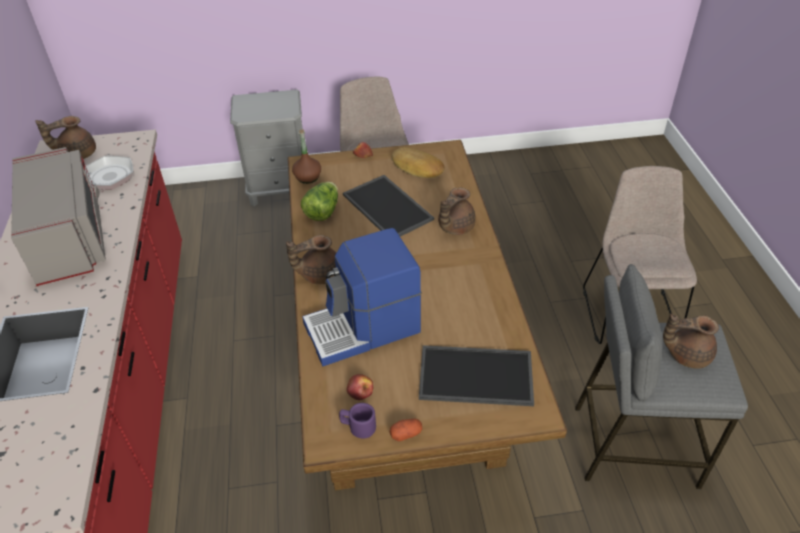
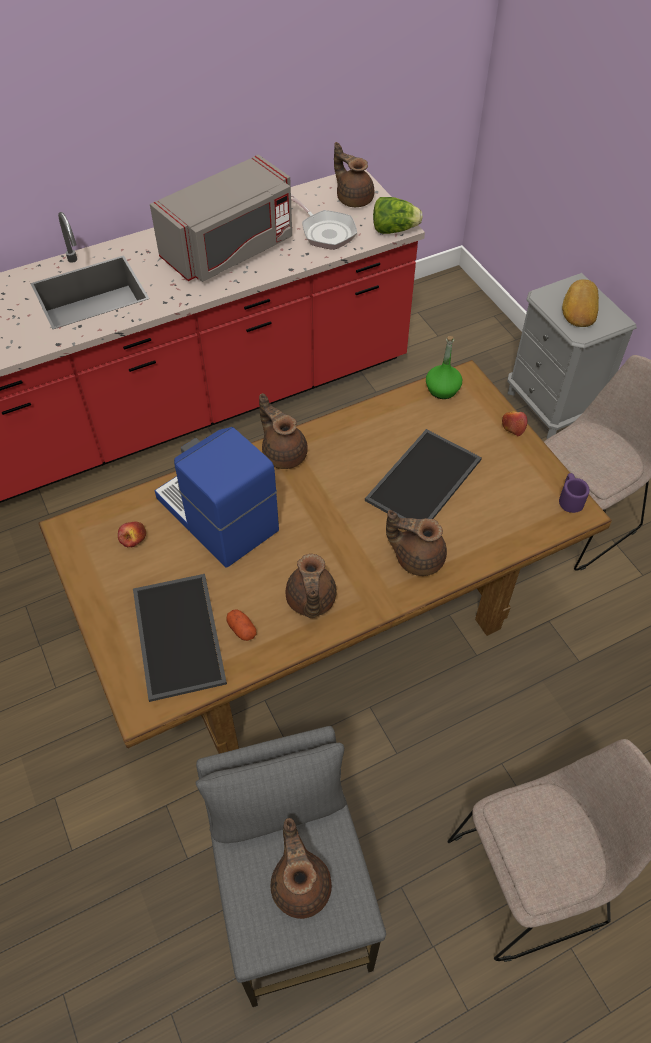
camera: 70 degrees right, 10 degrees up
brown bottle [292,129,321,184] -> green bottle [426,336,462,399]
lettuce [301,182,338,221] -> lettuce moved to [373,197,423,234]
purple mug [339,403,376,438] -> purple mug moved to [559,473,589,513]
potato [390,419,422,441] -> potato moved to [226,609,256,641]
bread [391,148,445,178] -> bread moved to [562,279,599,327]
none -> brown teapot [286,554,337,618]

